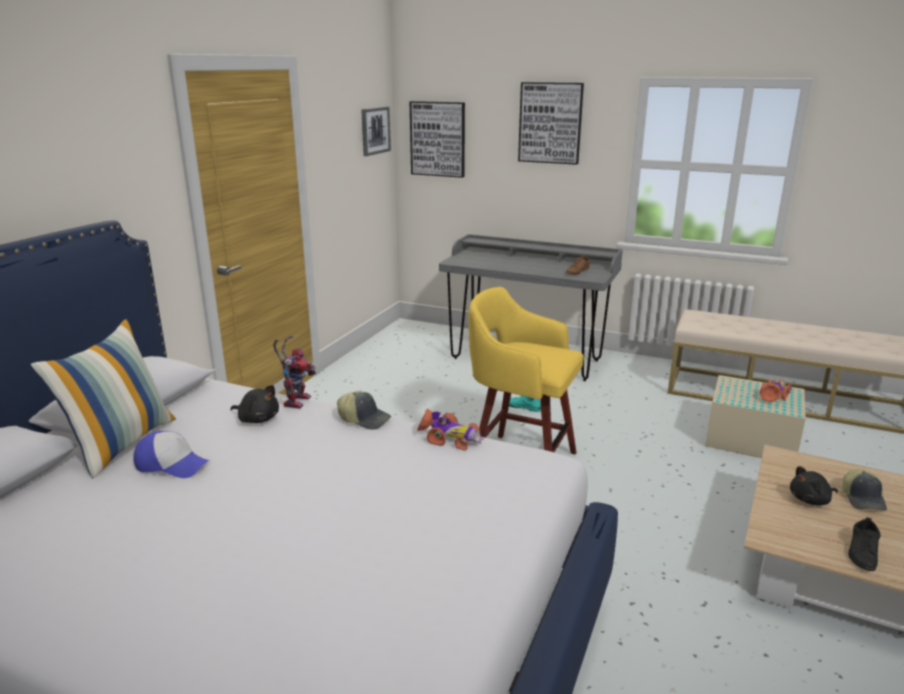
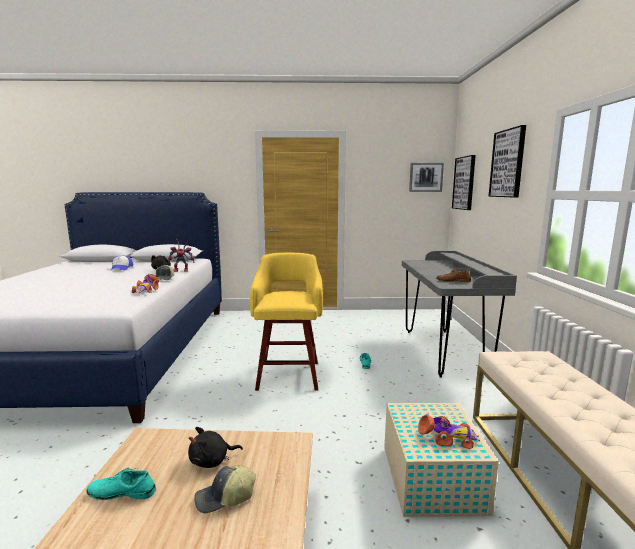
camera: 65 degrees right, 10 degrees down
pillow [30,319,176,478] -> none
black plush toy [790,466,838,506] -> black plush toy turned 75 degrees counterclockwise [188,427,243,468]
black shoe [848,517,881,571] -> turquoise shoe [87,468,156,500]

